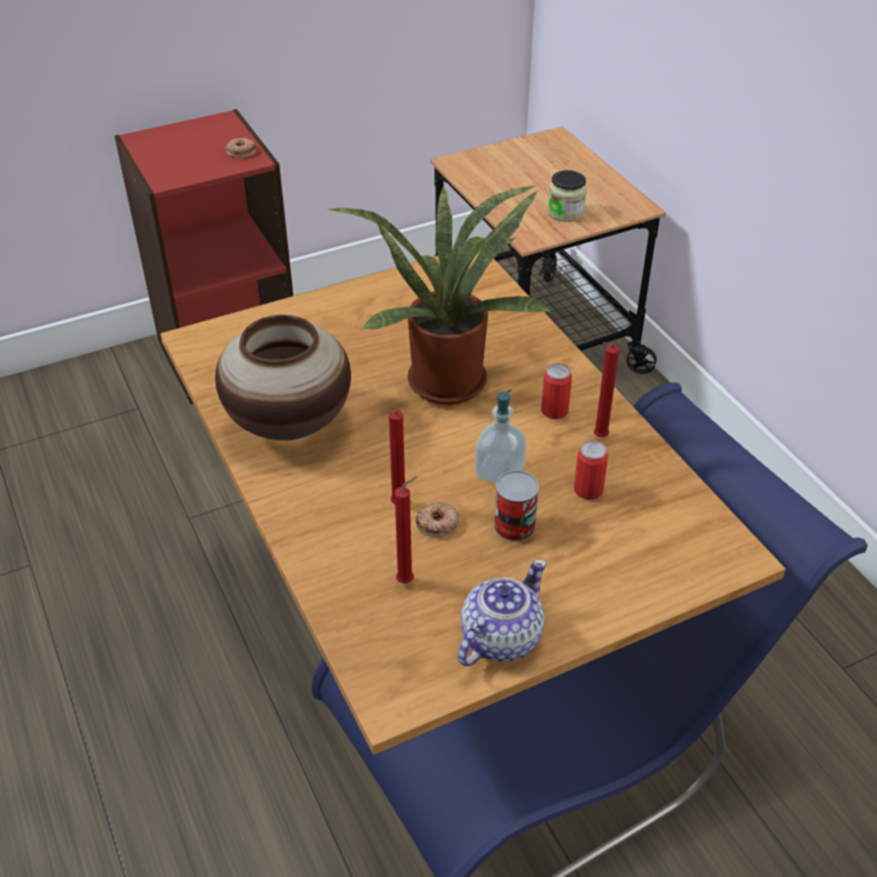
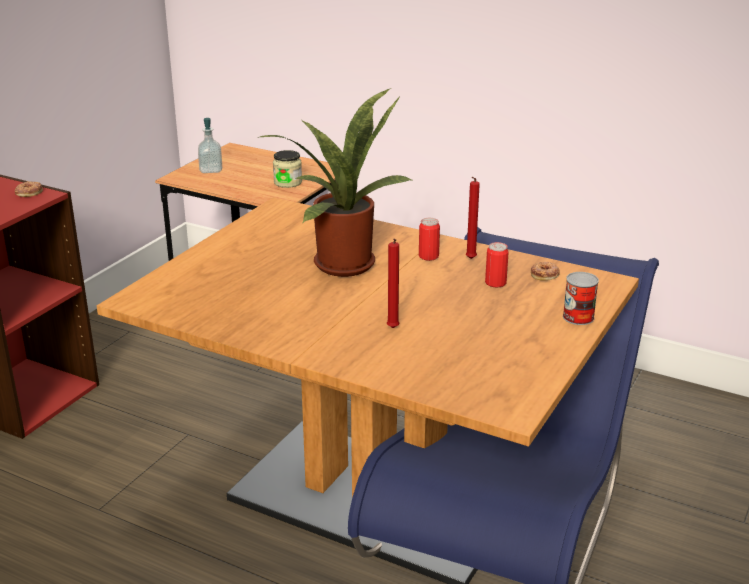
camera: 35 degrees left, 15 degrees down
vase [215,315,351,440] -> none
red candle [395,477,417,583] -> none
donut [416,502,460,537] -> donut moved to [531,261,560,281]
teapot [458,559,546,666] -> none
soap dispenser [475,390,526,484] -> soap dispenser moved to [198,118,222,173]
can [494,470,539,542] -> can moved to [563,272,599,325]

